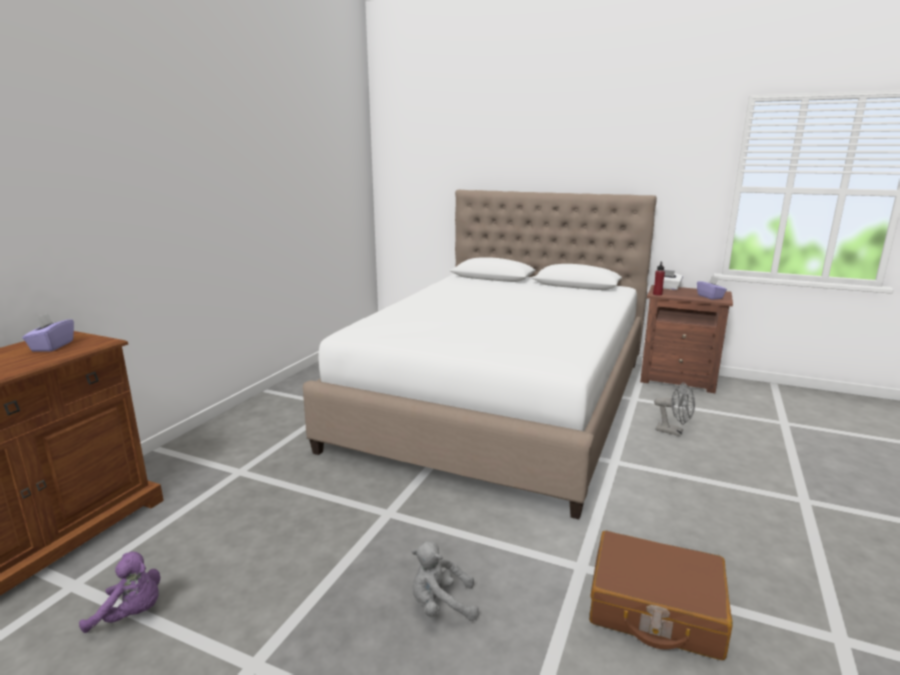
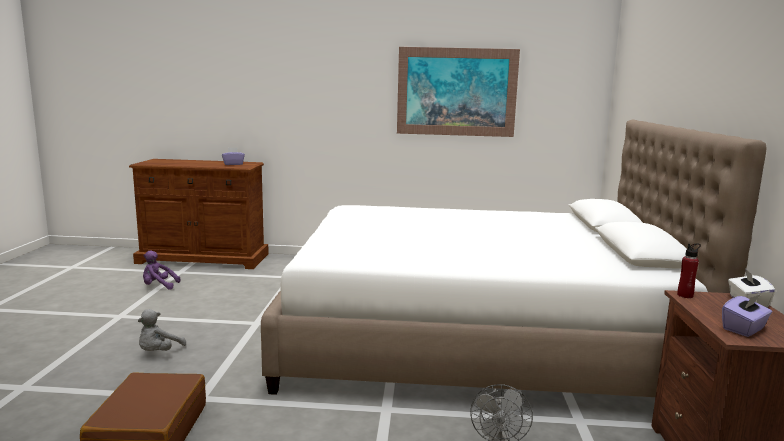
camera: 70 degrees right, 5 degrees down
purple plush toy [79,552,160,633] -> purple plush toy turned 105 degrees clockwise [143,251,180,290]
grey plush toy [412,541,479,621] -> grey plush toy turned 135 degrees counterclockwise [138,309,186,351]
none -> picture [397,47,520,137]

